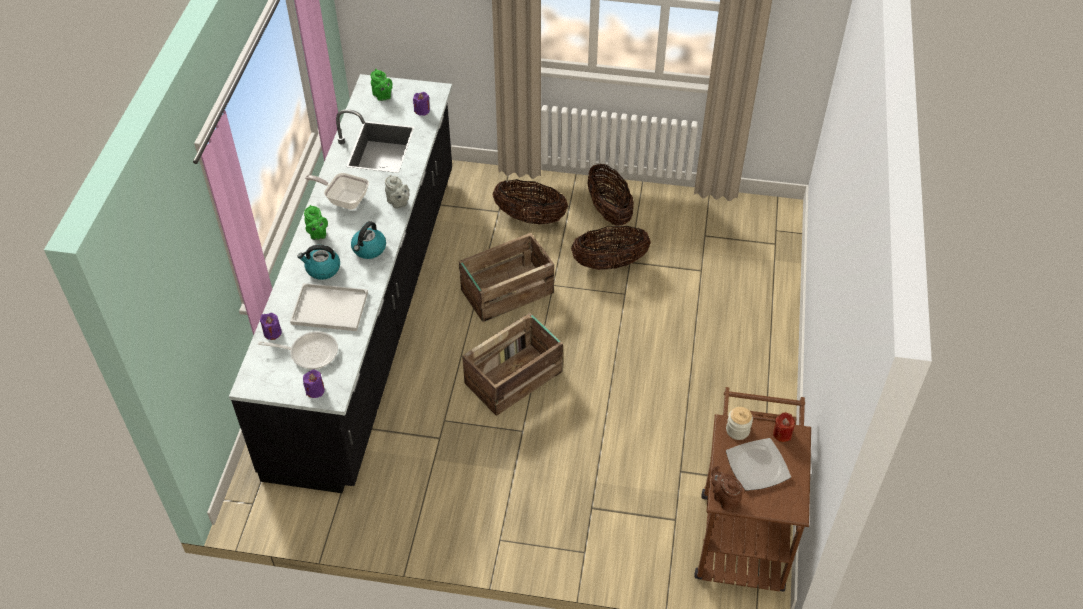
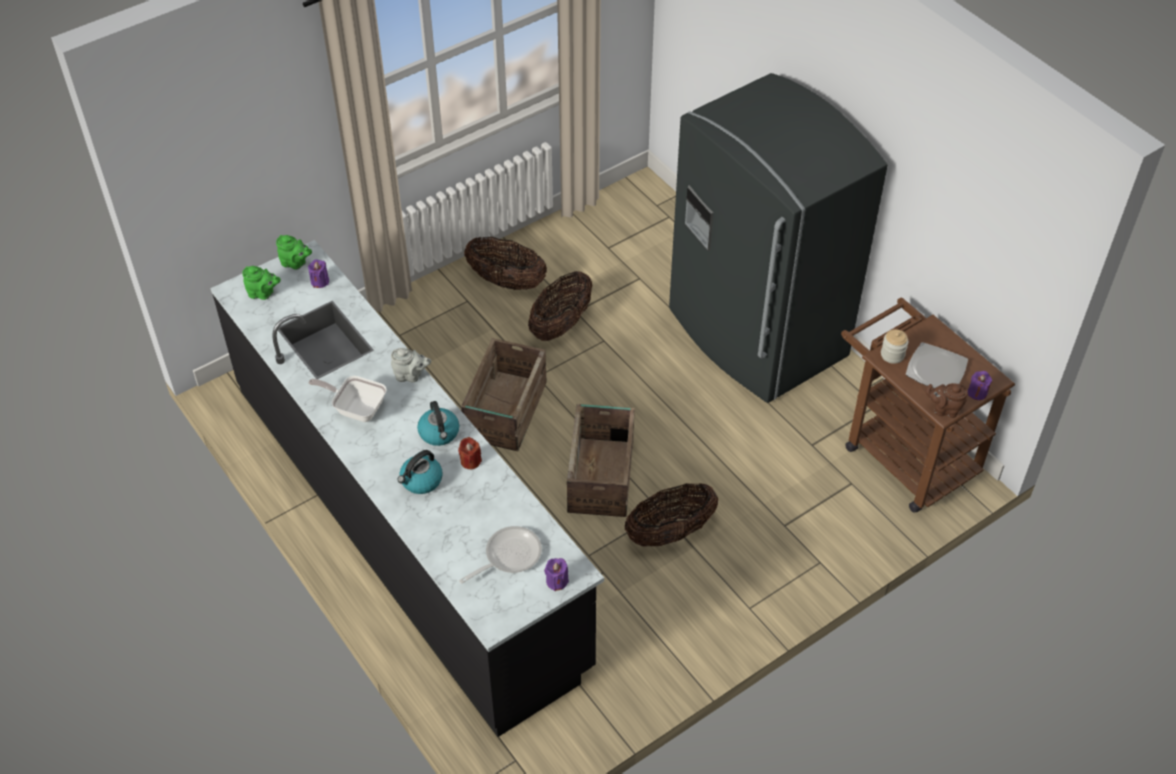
camera: 45 degrees left, 0 degrees up
purple candle [260,313,282,340] -> purple candle moved to [968,371,992,400]
white tray [290,283,368,331] -> none
green teapot [304,205,328,240] -> green teapot moved to [276,235,312,270]
frying pan [305,173,369,210] -> frying pan turned 45 degrees clockwise [308,376,387,422]
basket [493,179,568,225] -> basket moved to [625,483,718,546]
red candle [773,412,795,442] -> red candle moved to [458,437,482,469]
none -> grey fridge [669,73,888,403]

